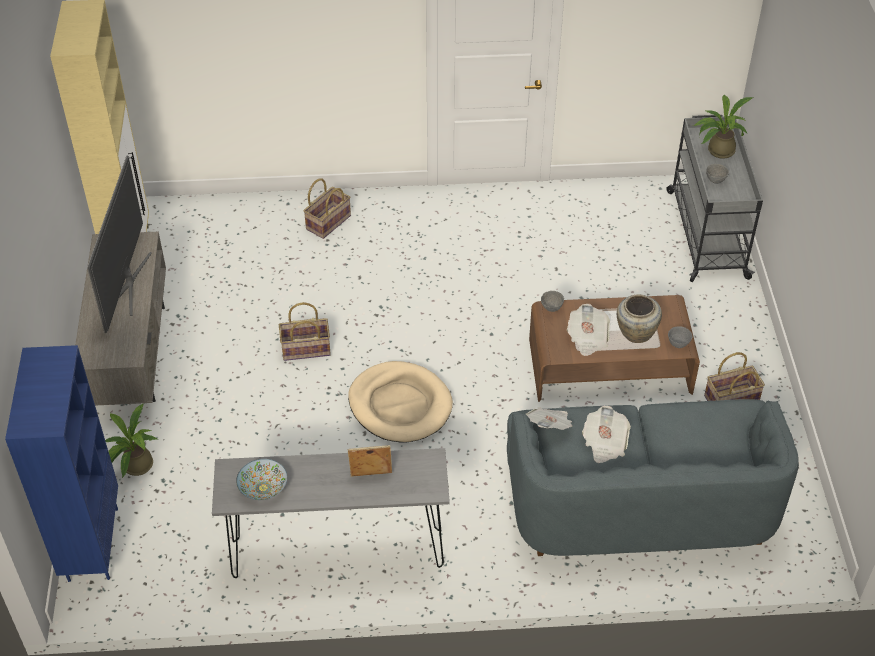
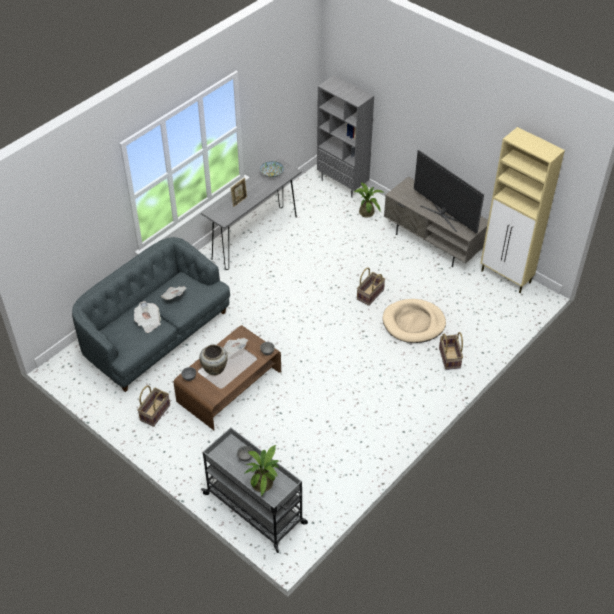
camera: 135 degrees right, 0 degrees up
blue bookcase [5,345,118,582] -> grey bookcase [317,75,374,198]
beige dog bed [348,361,453,442] -> beige dog bed moved to [383,299,446,343]
newspaper [526,407,573,430] -> newspaper moved to [134,301,161,333]

